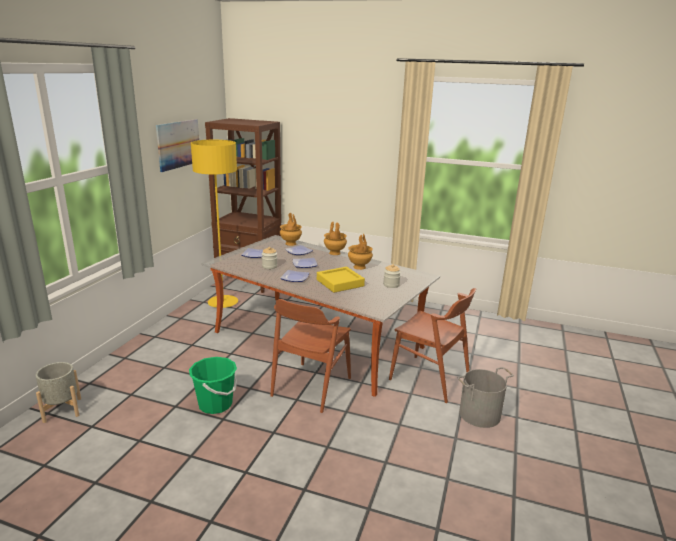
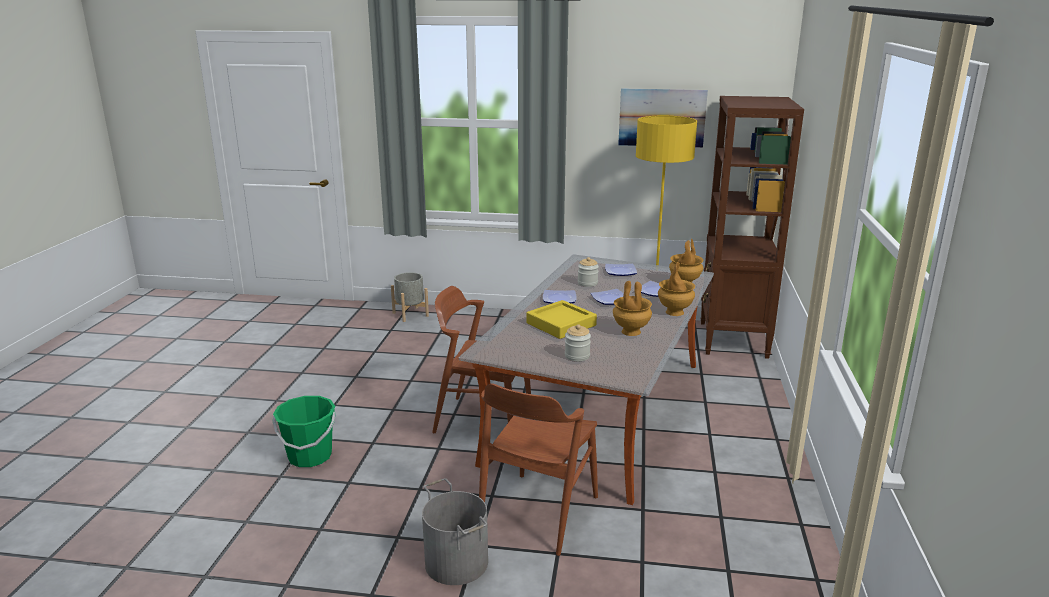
camera: 80 degrees right, 0 degrees up
green bucket [189,357,237,414] -> green bucket moved to [273,396,336,467]

